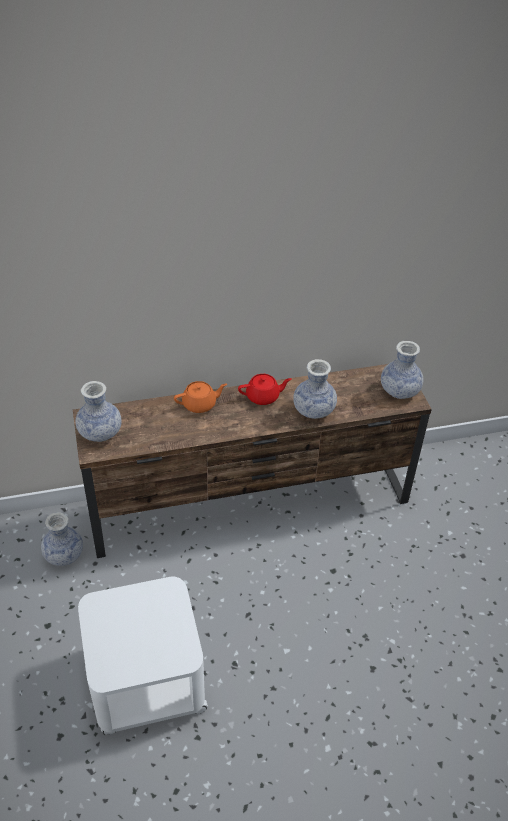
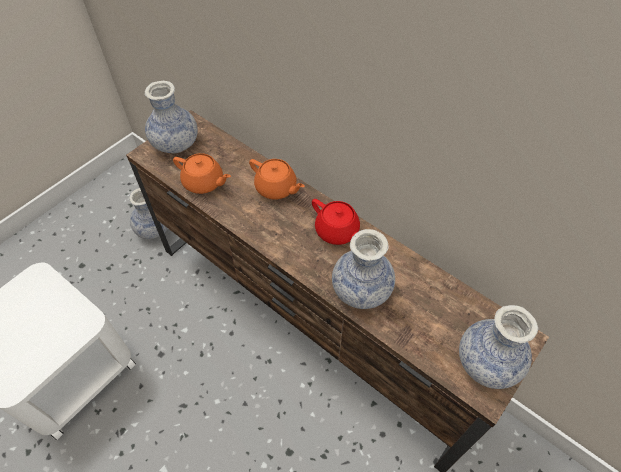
camera: 55 degrees right, 10 degrees up
none -> orange teapot [173,153,231,194]

